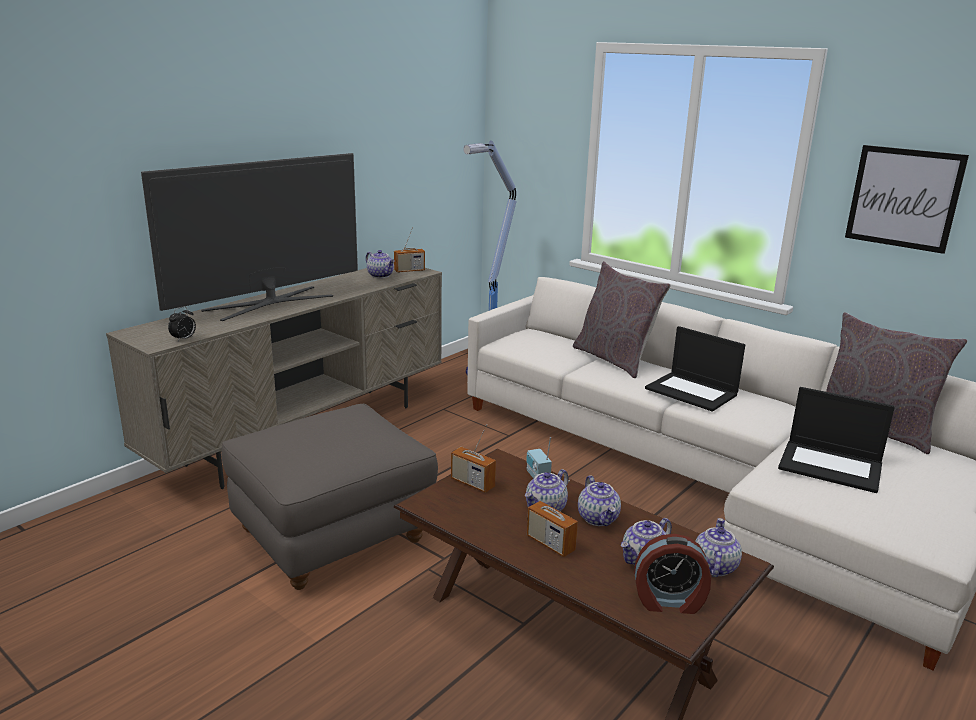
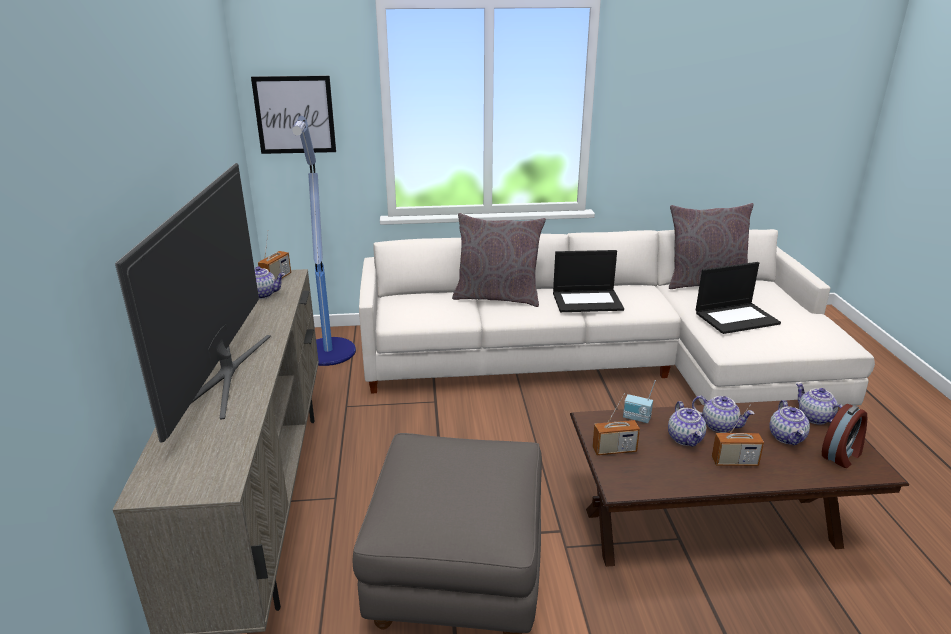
camera: 45 degrees left, 5 degrees up
alarm clock [168,306,196,341] -> none
picture [845,145,969,254] -> picture moved to [251,75,336,154]

